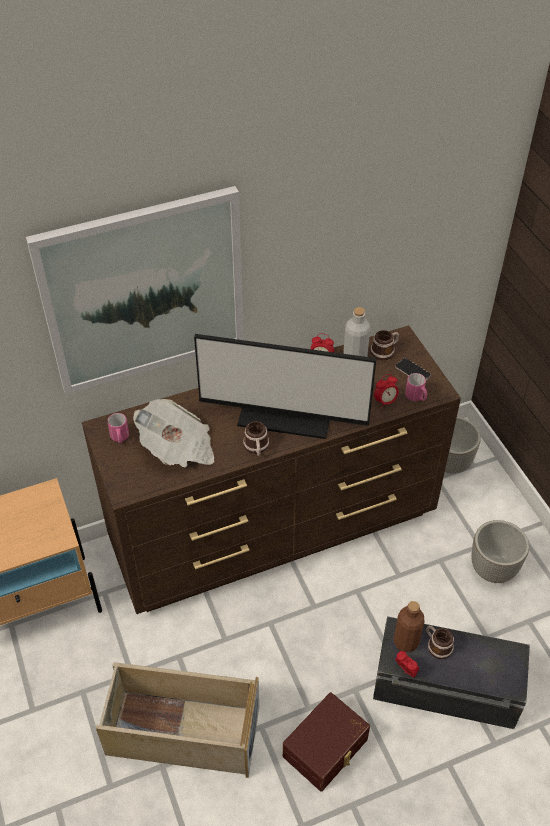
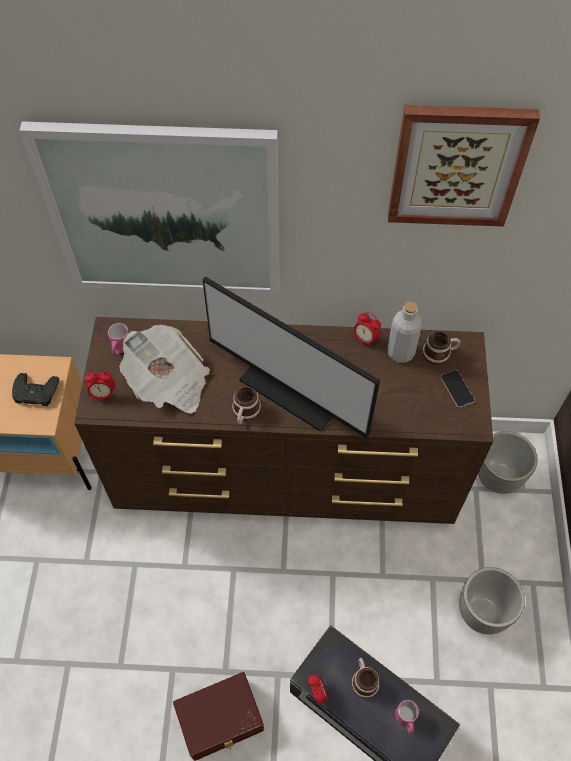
camera: 25 degrees right, 10 degrees up
beige storage box [96,662,259,778] -> none
alarm clock [374,374,399,408] -> alarm clock moved to [85,369,115,401]
brown bottle [394,601,425,652] -> none
pink mug [405,373,427,401] -> pink mug moved to [395,700,419,733]
none -> black game controller [12,373,59,406]
none -> picture [388,105,540,227]

